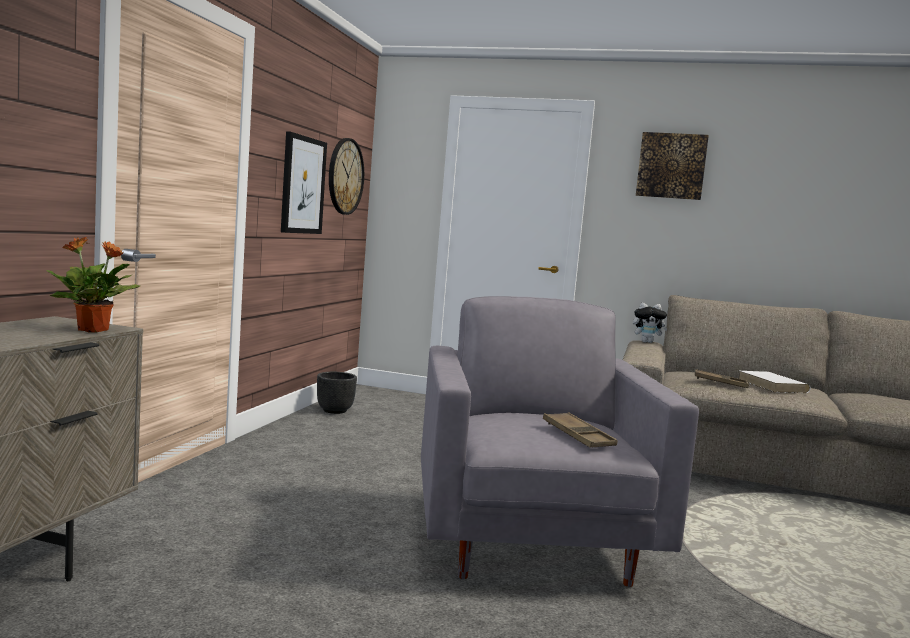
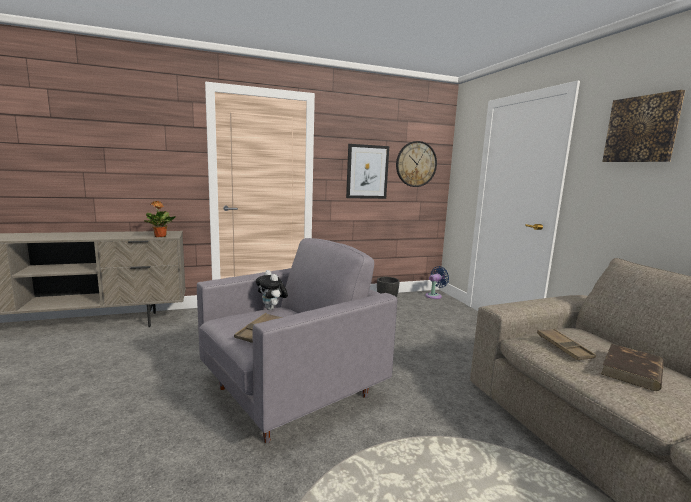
camera: 55 degrees right, 5 degrees up
plush toy [633,302,667,343] -> plush toy moved to [256,270,288,310]
white book [739,371,811,393] -> brown book [601,344,664,391]
none -> blue fan [425,266,449,299]

